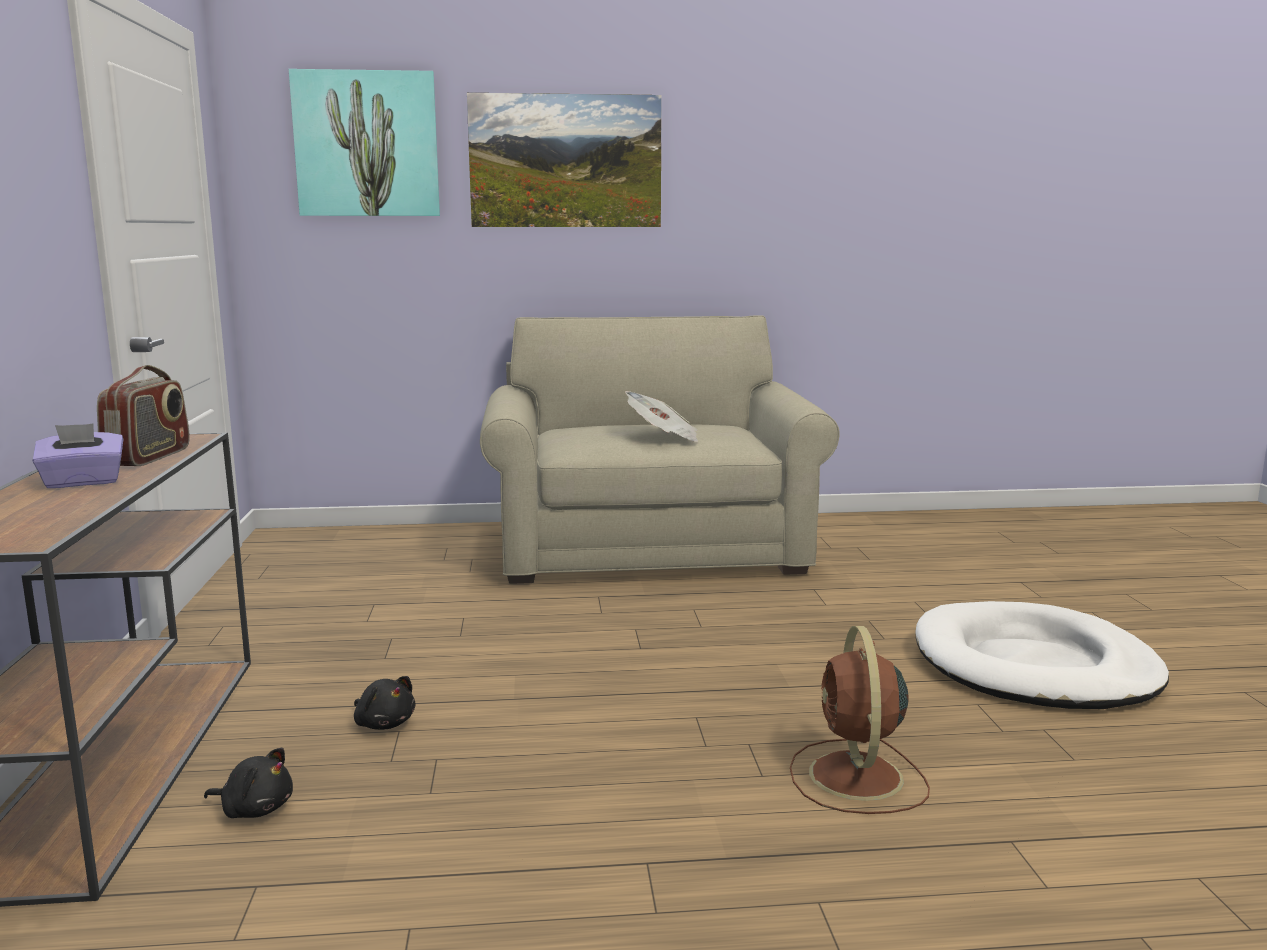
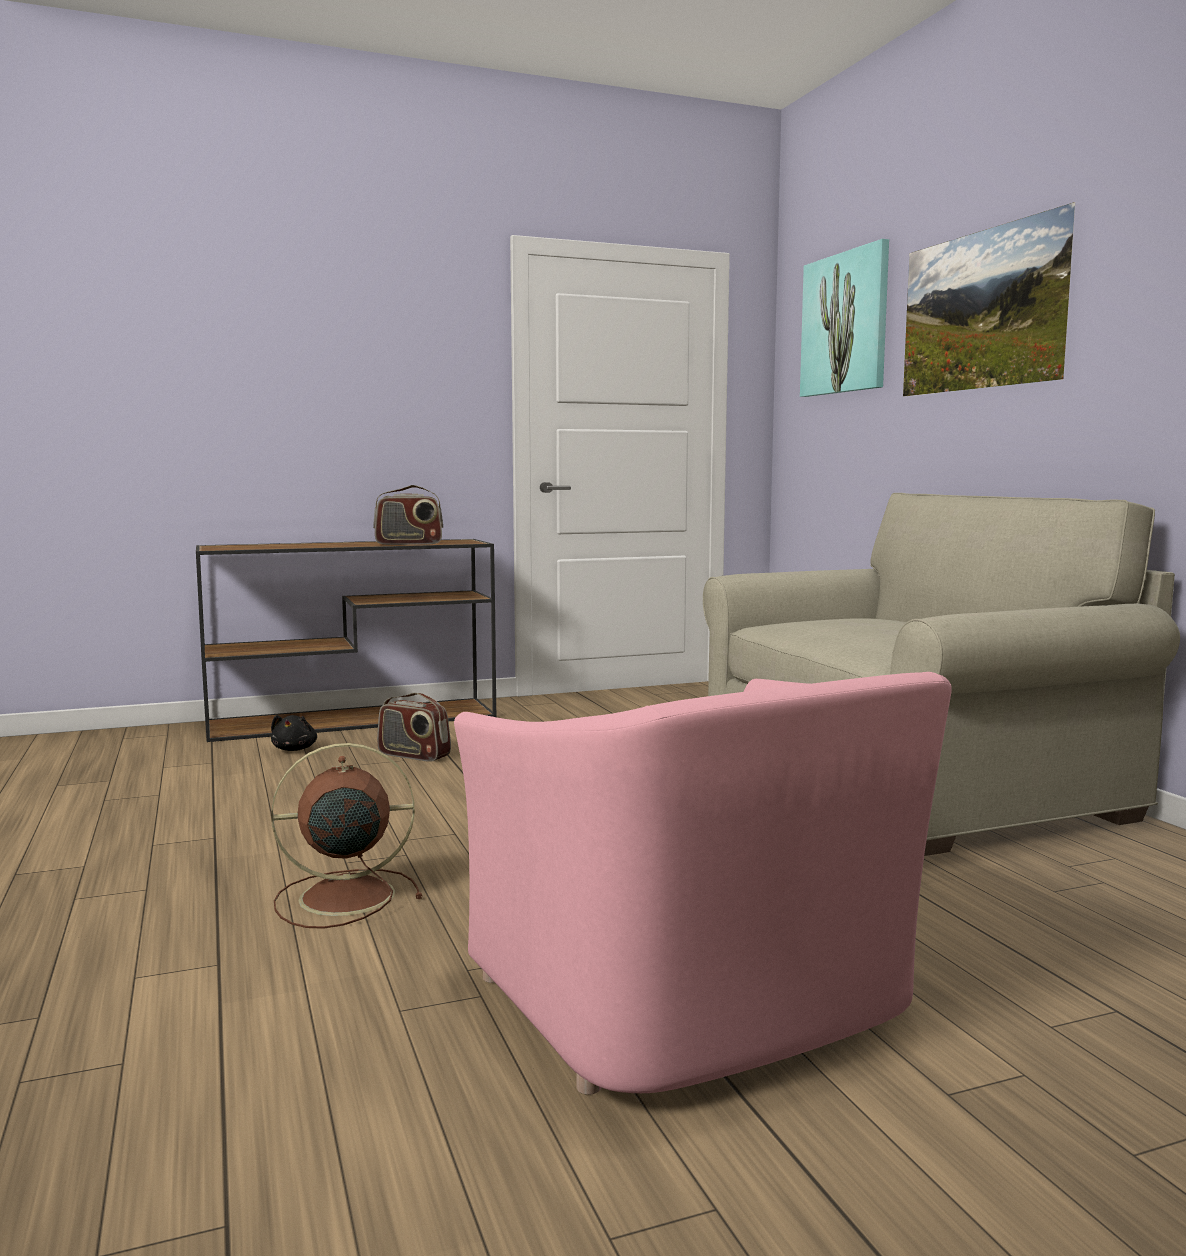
camera: 75 degrees right, 5 degrees down
purple tissue box [32,423,123,488] -> none
black plush toy [354,676,415,730] -> radio [377,693,451,762]
newspaper [625,391,698,442] -> none
white dog bed [915,601,1169,709] -> pink armchair [454,672,952,1095]

